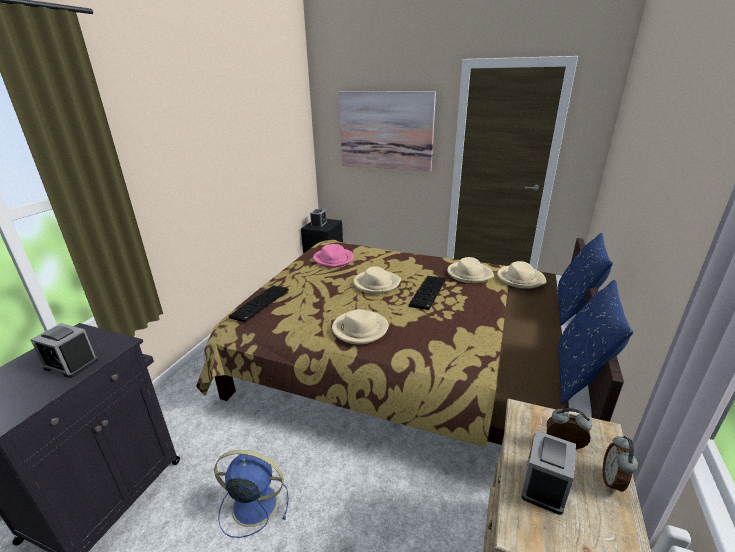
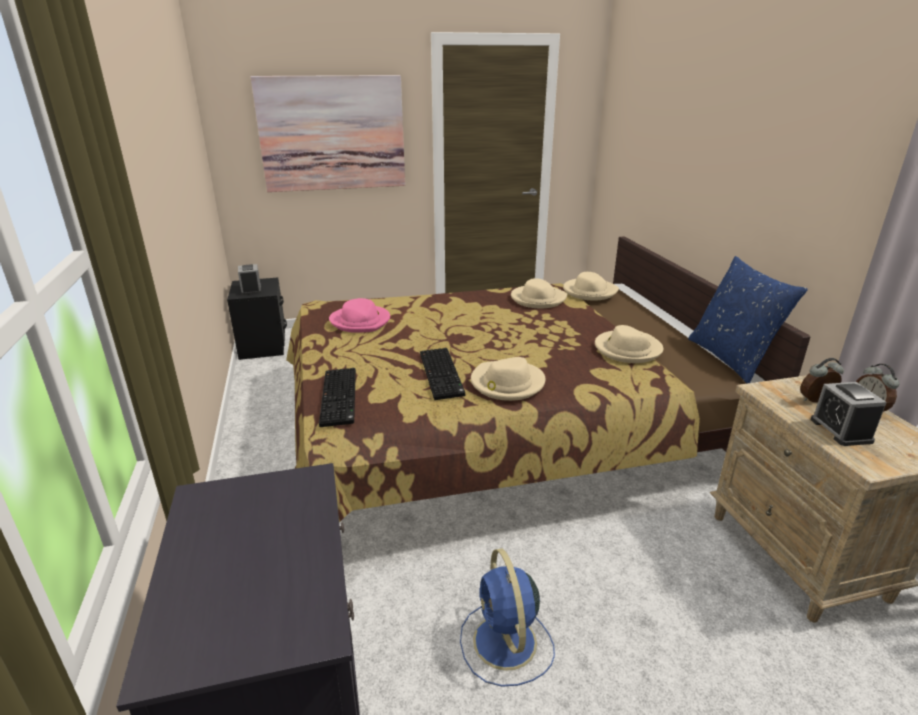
camera: 35 degrees left, 0 degrees up
alarm clock [30,323,98,378] -> none
blue fan [214,450,289,538] -> blue fan turned 75 degrees counterclockwise [460,549,555,687]
beige hat [353,266,401,294] -> beige hat moved to [595,325,663,363]
keyboard [409,276,446,310] -> keyboard moved to [420,348,465,400]
blue pillow [558,233,613,326] -> none

